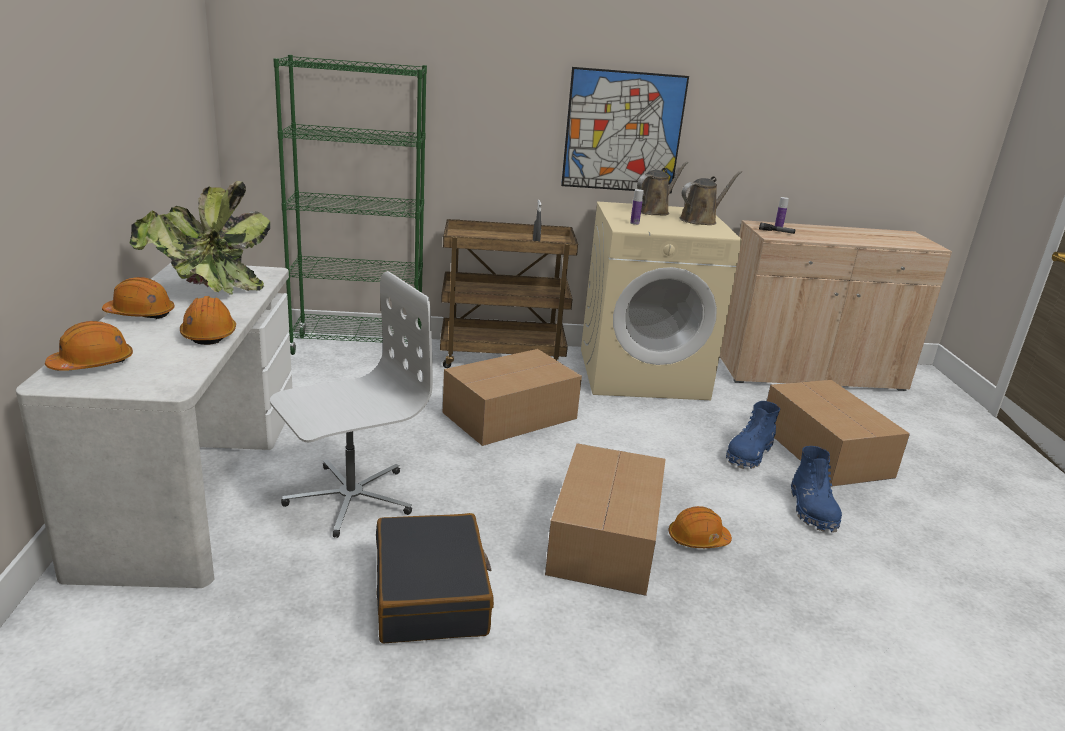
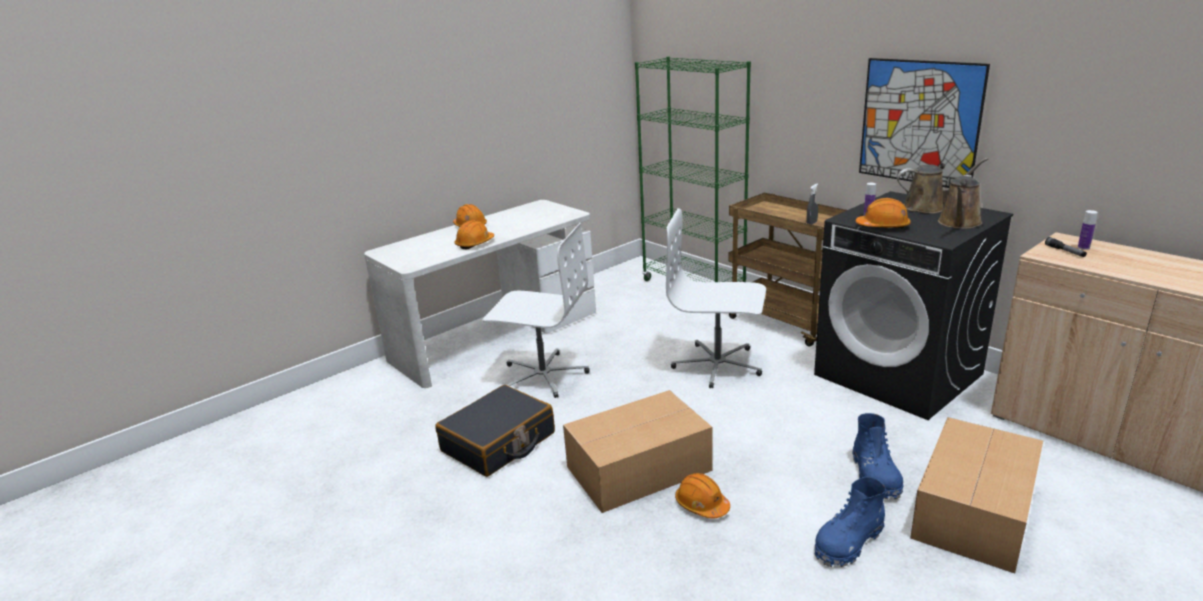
camera: 55 degrees right, 0 degrees up
orange hard hat [45,321,133,371] -> orange hard hat moved to [855,198,911,228]
potted plant [130,181,270,294] -> none
cardboard box [443,349,582,446] -> white office chair [666,208,766,388]
beige washing machine [581,201,742,400] -> black washing machine [814,191,1013,420]
brown watering can [680,171,742,225] -> brown watering can turned 105 degrees clockwise [938,175,982,229]
blue boot [726,401,780,469] -> blue boot turned 90 degrees counterclockwise [853,413,904,499]

